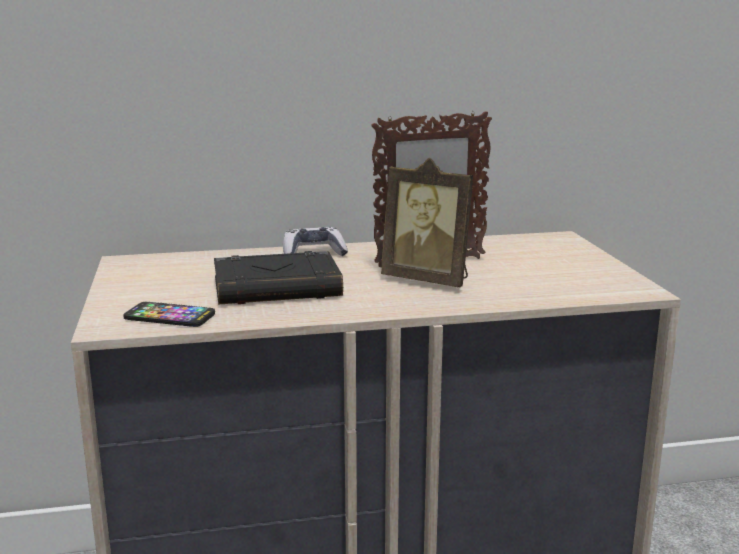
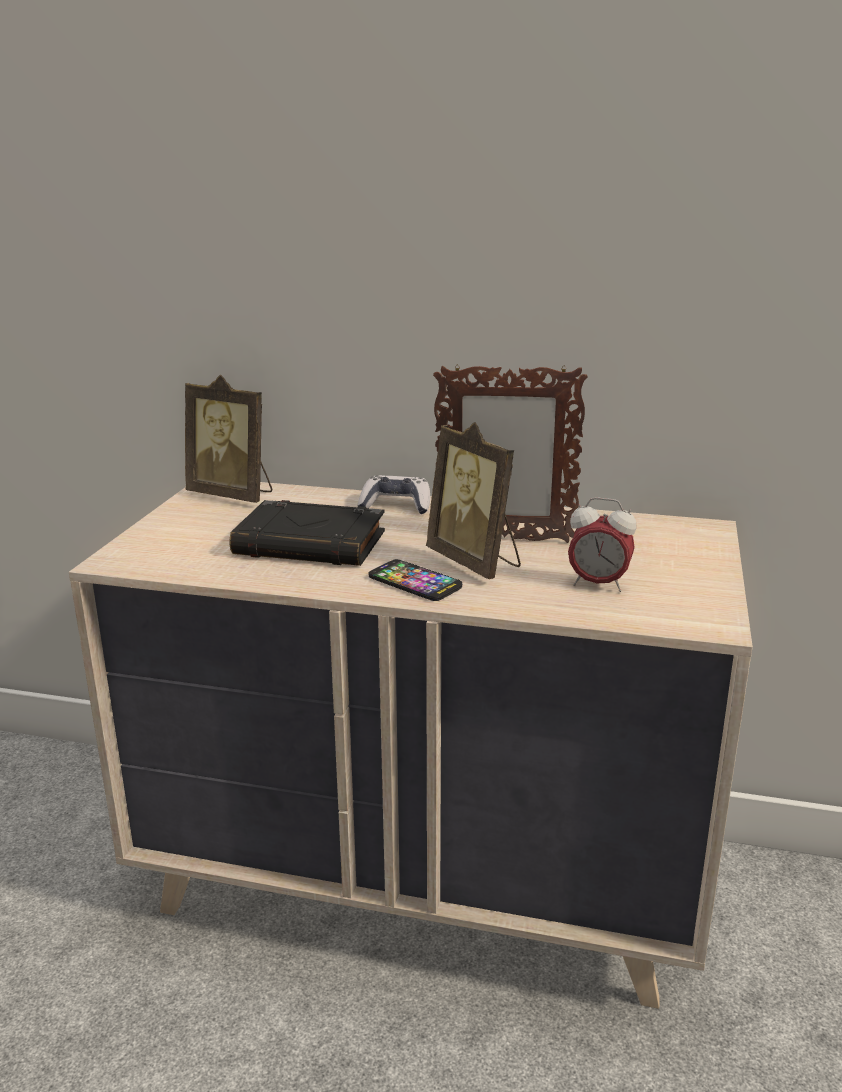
camera: 25 degrees right, 5 degrees up
phone [123,302,215,327] -> phone moved to [368,559,462,601]
none -> picture frame [185,375,272,503]
none -> alarm clock [568,497,637,592]

